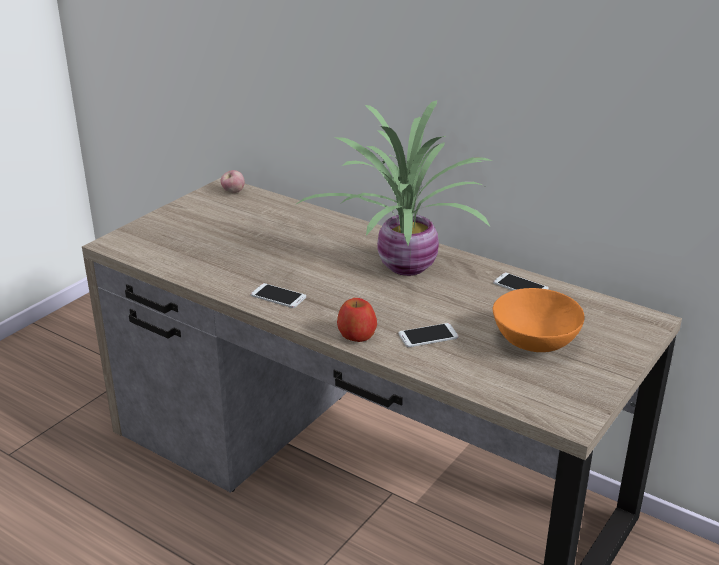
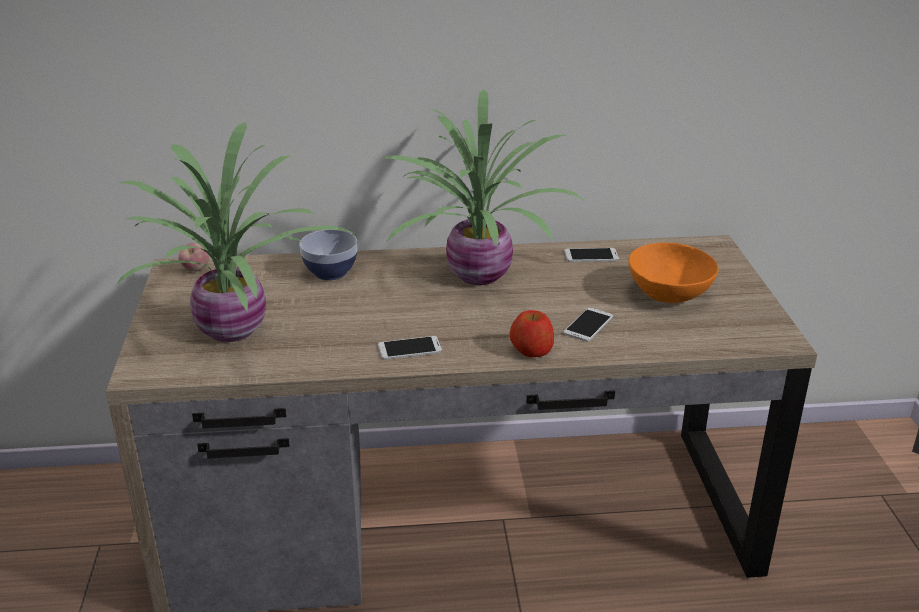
camera: 40 degrees left, 0 degrees up
none -> potted plant [116,122,354,342]
none -> bowl [299,230,357,280]

